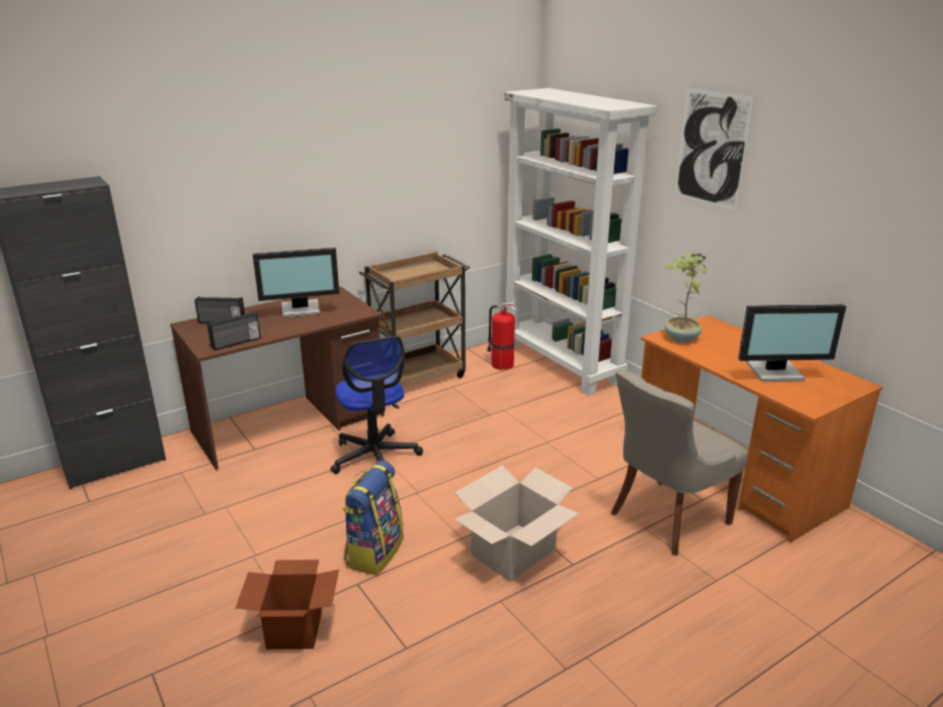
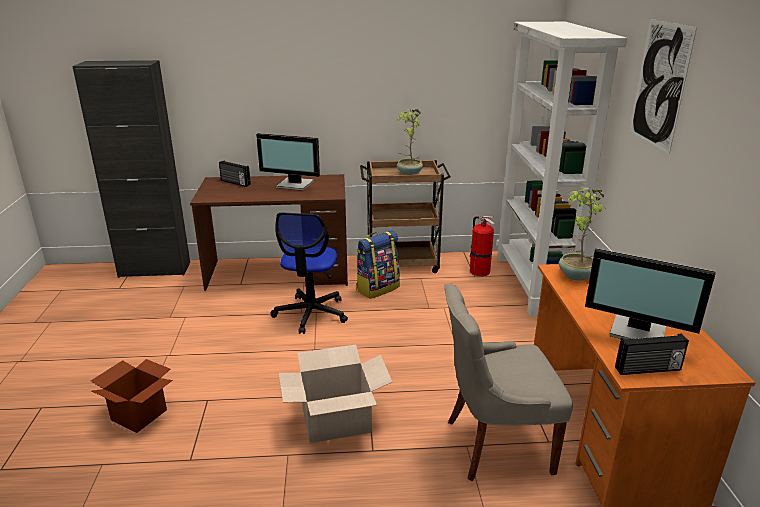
camera: 30 degrees right, 0 degrees up
radio [207,311,261,351] -> radio moved to [615,334,689,375]
backpack [342,461,403,575] -> backpack moved to [356,230,400,299]
none -> potted plant [396,109,423,175]

